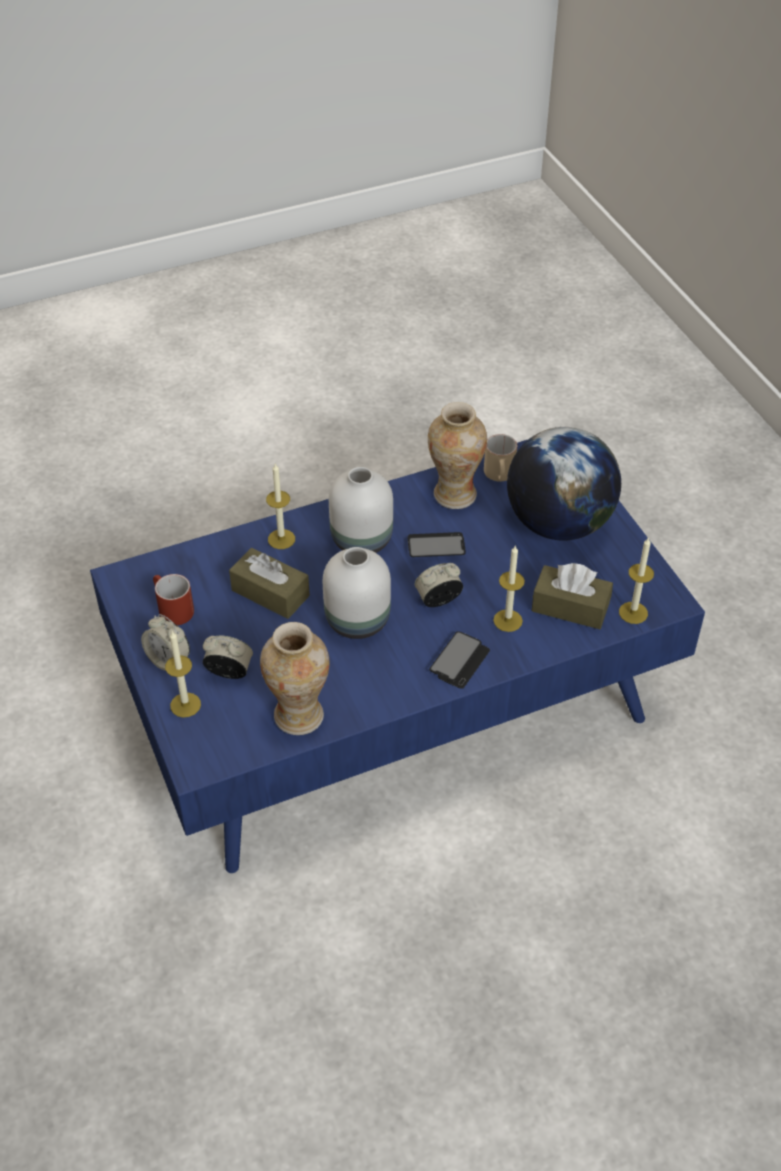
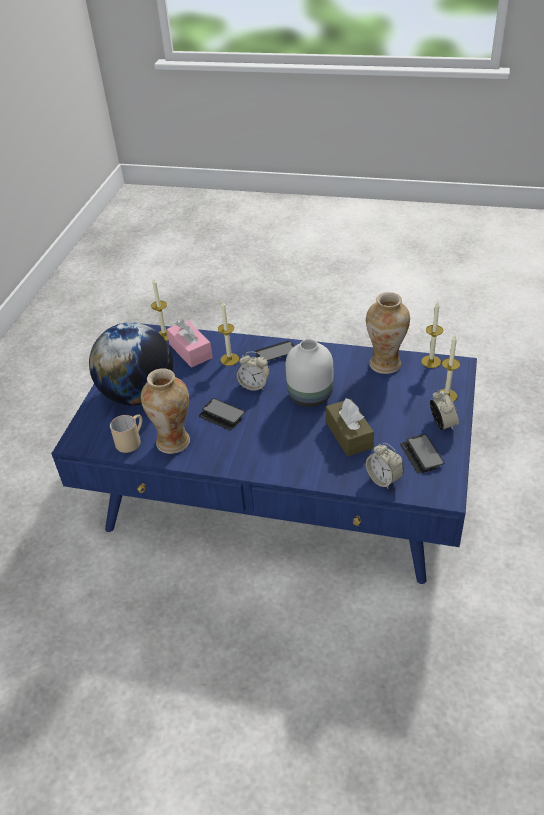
camera: 140 degrees left, 5 degrees down
red mug [153,574,194,625] -> phone [400,434,444,474]
alarm clock [203,636,253,679] -> alarm clock moved to [366,443,404,490]
candle [266,464,295,549] -> candle moved to [421,302,443,368]
white vase [329,467,393,553] -> none
brown tissue box [532,563,613,629] -> pink tissue box [167,320,213,368]

